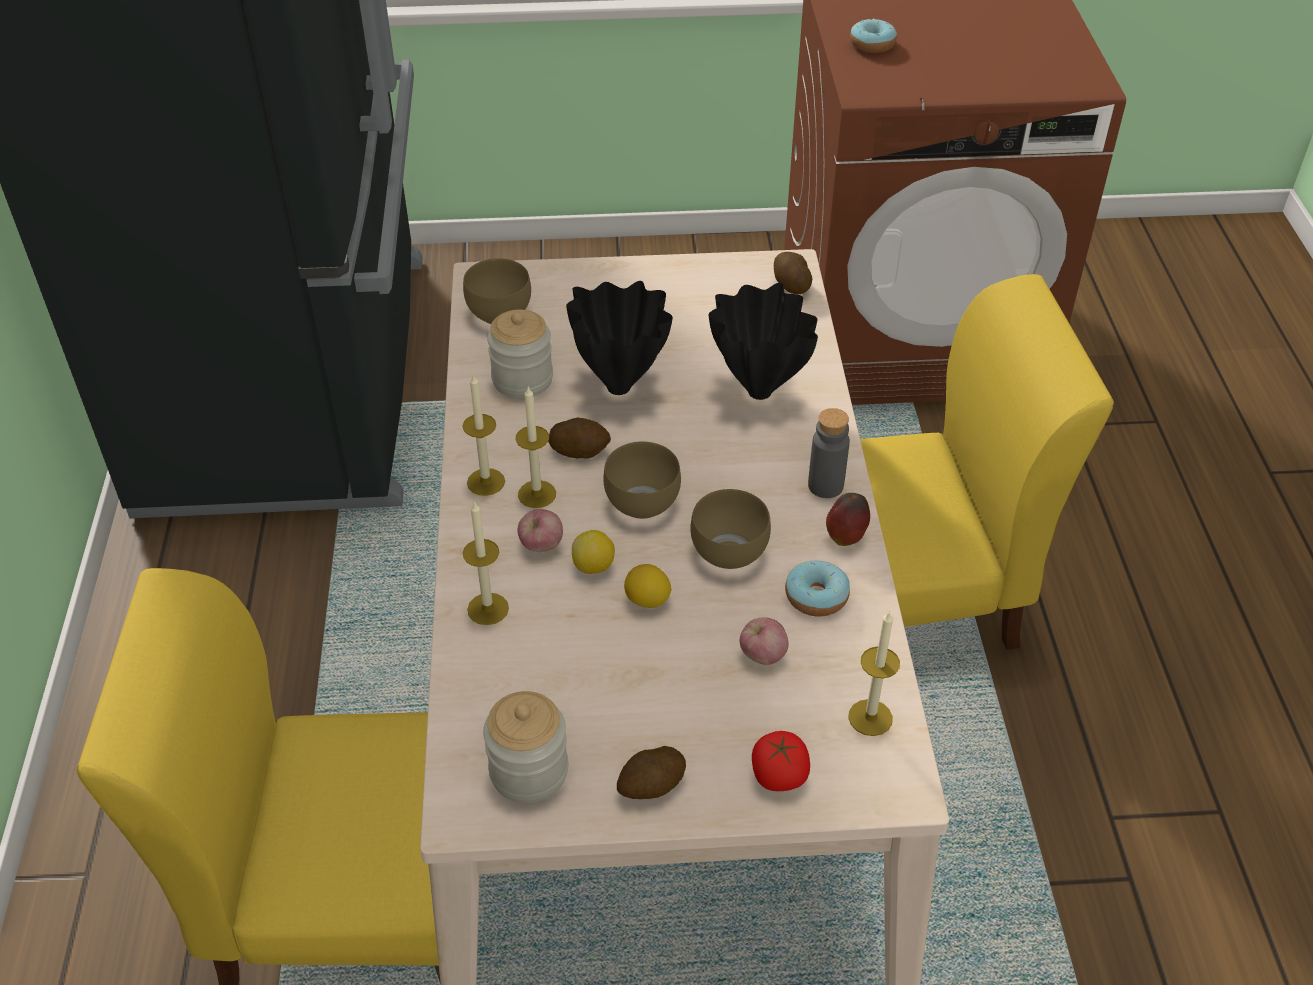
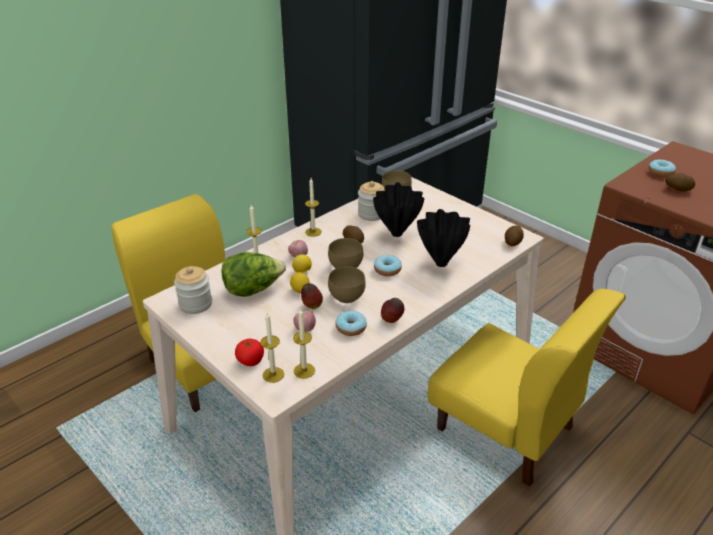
camera: 50 degrees right, 10 degrees down
candle [516,387,556,508] -> candle moved to [260,312,284,383]
potato [617,746,686,799] -> potato moved to [665,173,695,191]
grey bottle [808,408,850,498] -> none
none -> lettuce [221,252,286,297]
none -> apple [301,283,323,309]
none -> donut [374,255,402,276]

